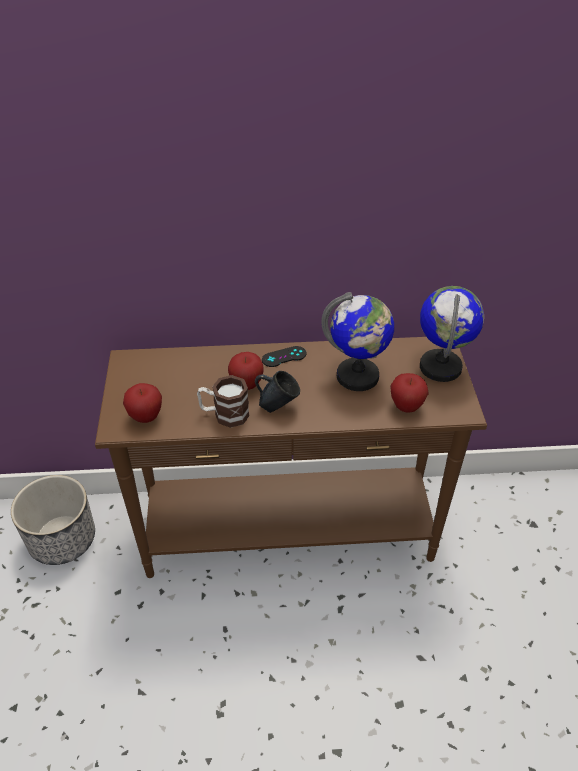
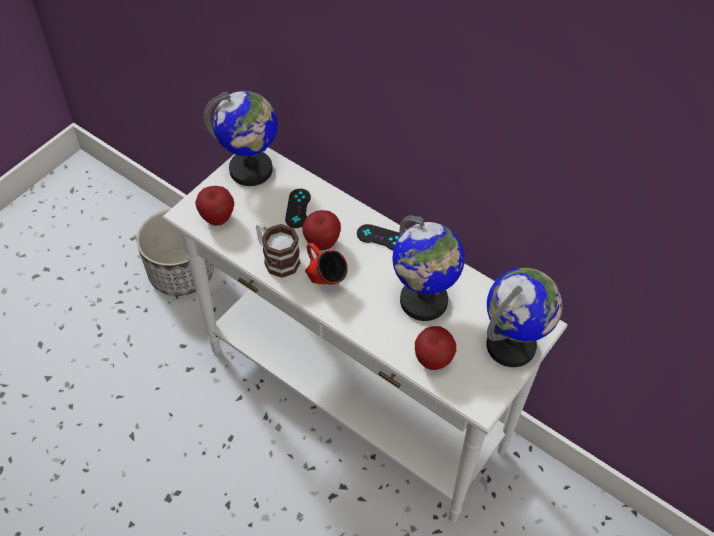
camera: 40 degrees right, 10 degrees up
brown console table [95,337,487,578] -> white console table [162,147,568,522]
blue mug [255,371,300,413] -> red mug [305,243,348,284]
none -> globe [203,91,278,186]
none -> black game controller [285,189,311,228]

